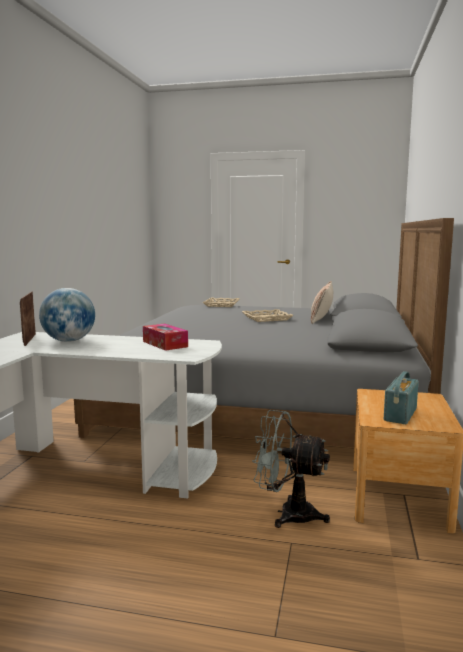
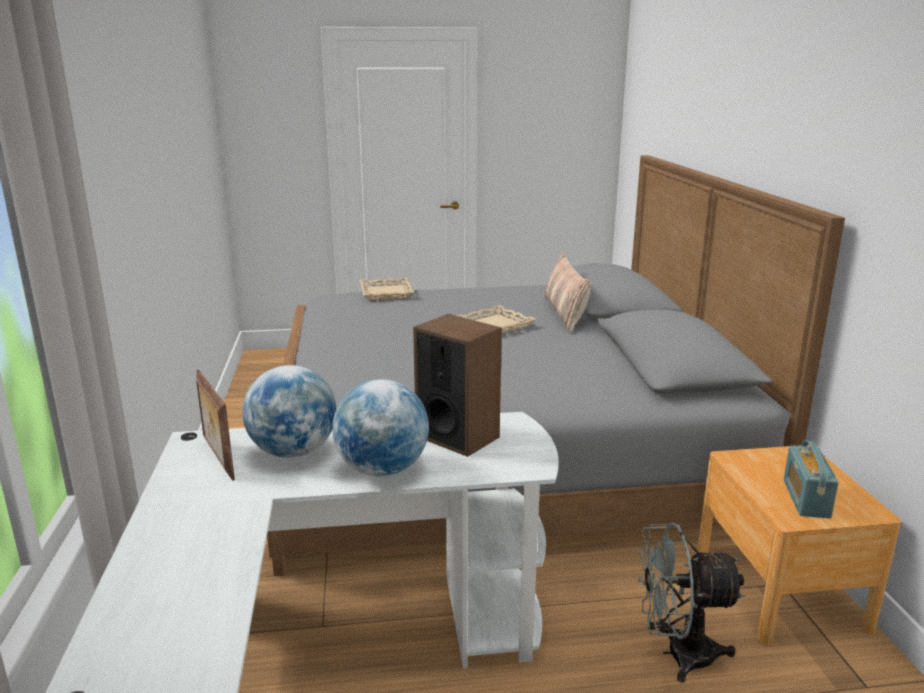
camera: 20 degrees left, 10 degrees up
tissue box [143,324,188,351] -> speaker [413,314,502,457]
none -> globe [332,379,429,476]

